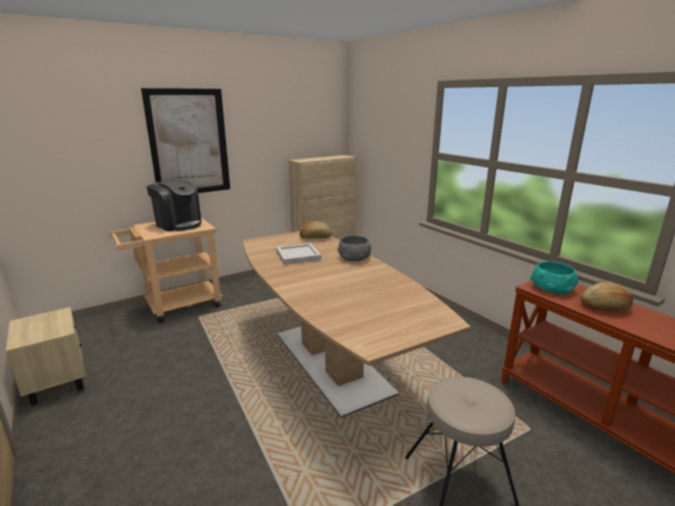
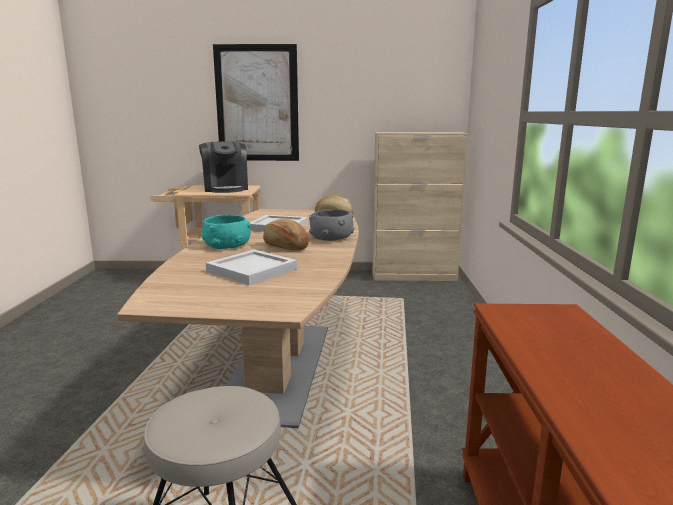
camera: 35 degrees right, 5 degrees down
beige nightstand [6,307,86,406] -> none
turquoise bowl [530,262,578,294] -> turquoise bowl moved to [201,215,251,249]
bread [580,282,633,311] -> bread moved to [263,218,309,251]
none -> white tray [206,250,297,285]

